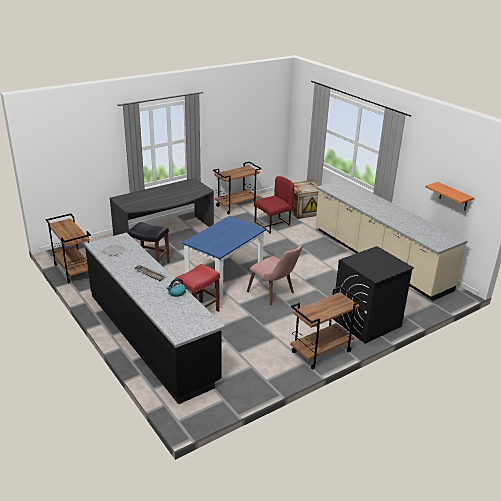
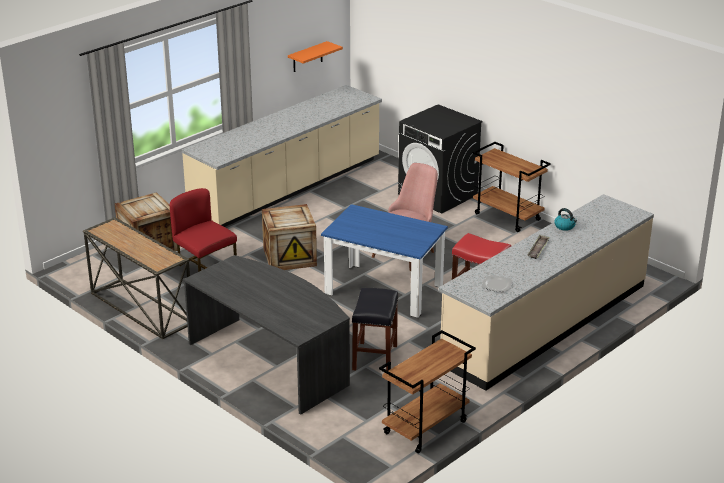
camera: 100 degrees left, 0 degrees up
black counter [85,232,225,404] -> beige counter [439,194,654,391]
brown cart [213,162,261,214] -> console table [83,217,190,339]
none -> crate [262,204,317,270]

